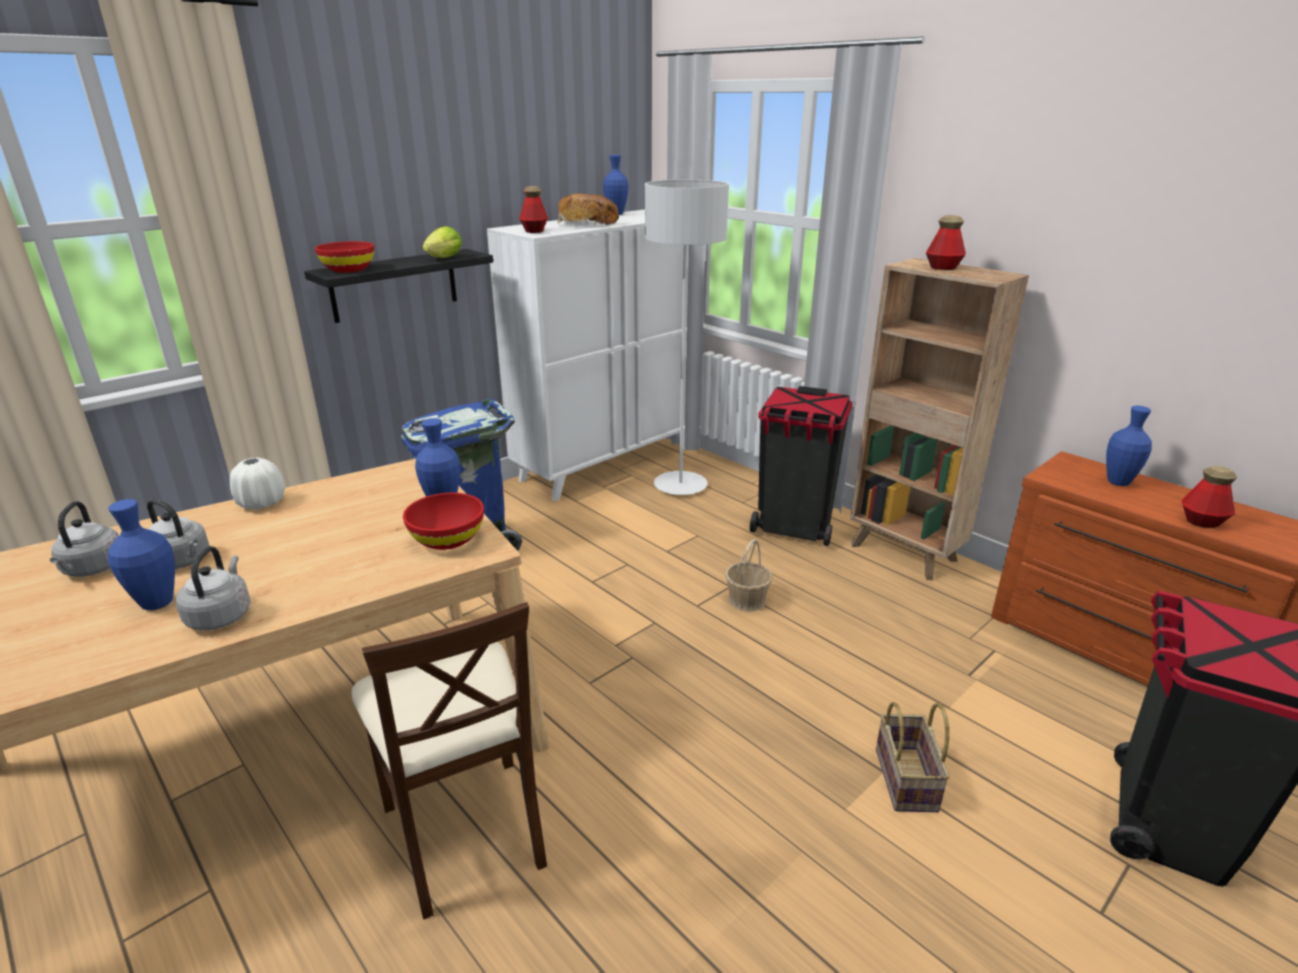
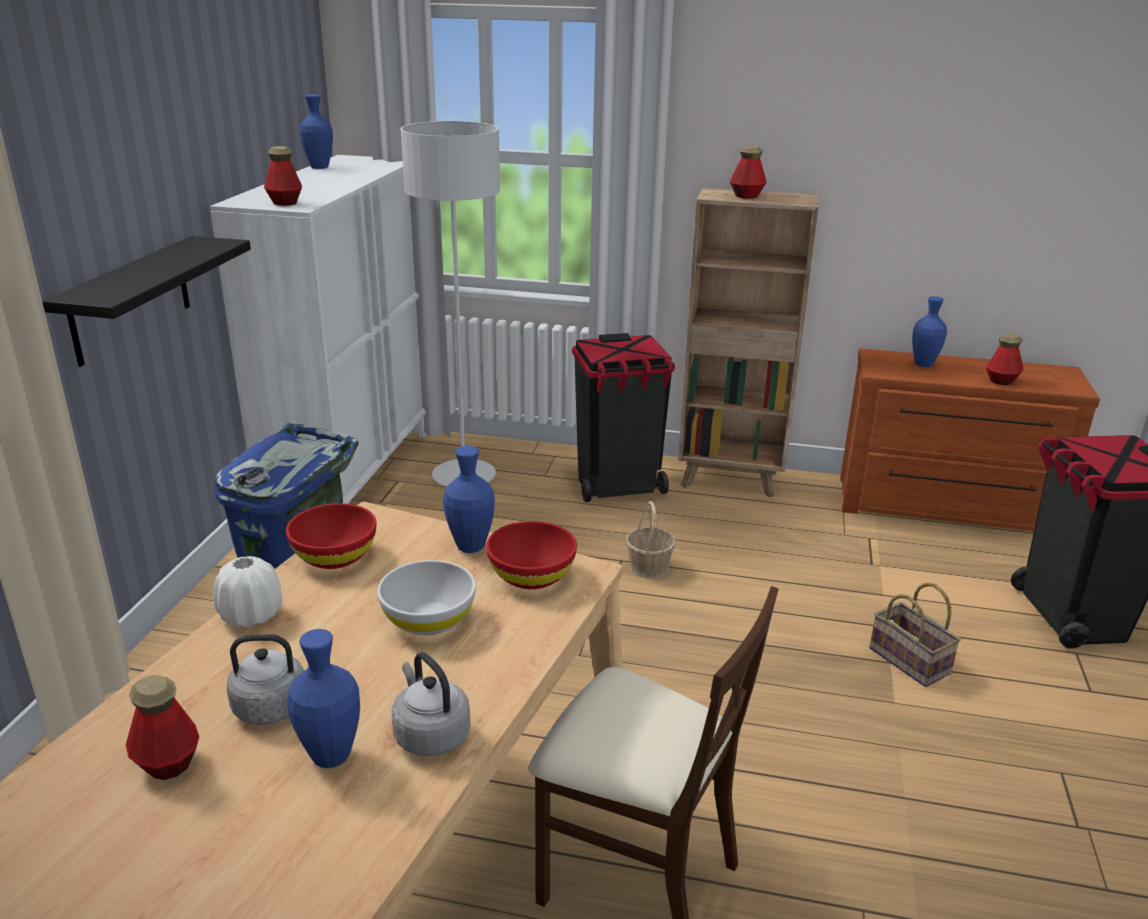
camera: 35 degrees left, 0 degrees up
grey kettle [50,501,119,577] -> bottle [126,675,199,780]
red bowl [315,241,374,273] -> red bowl moved to [286,503,376,569]
lettuce [423,226,462,258] -> none
bread [557,194,619,225] -> none
none -> white bowl [377,560,476,636]

